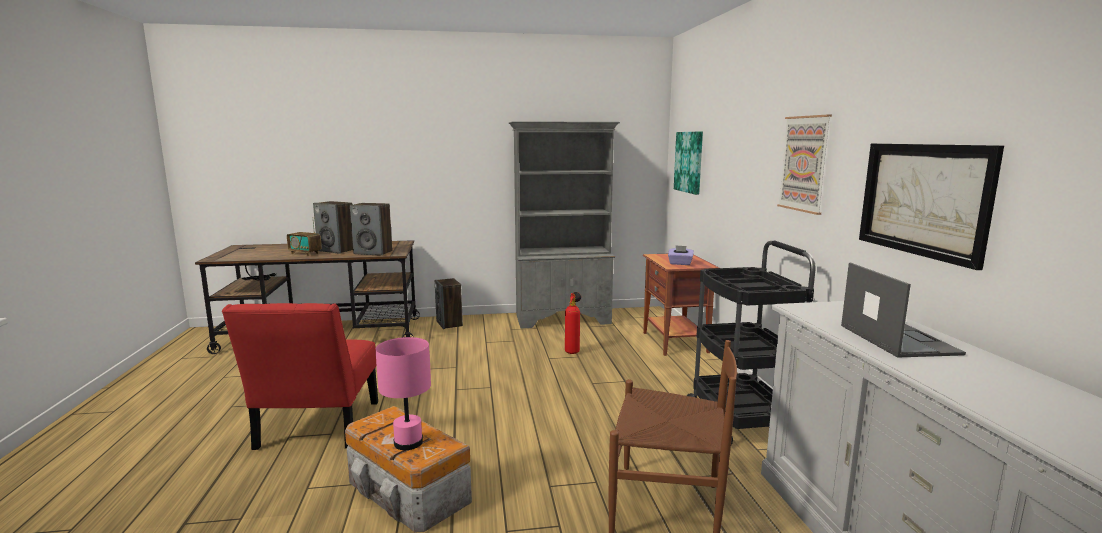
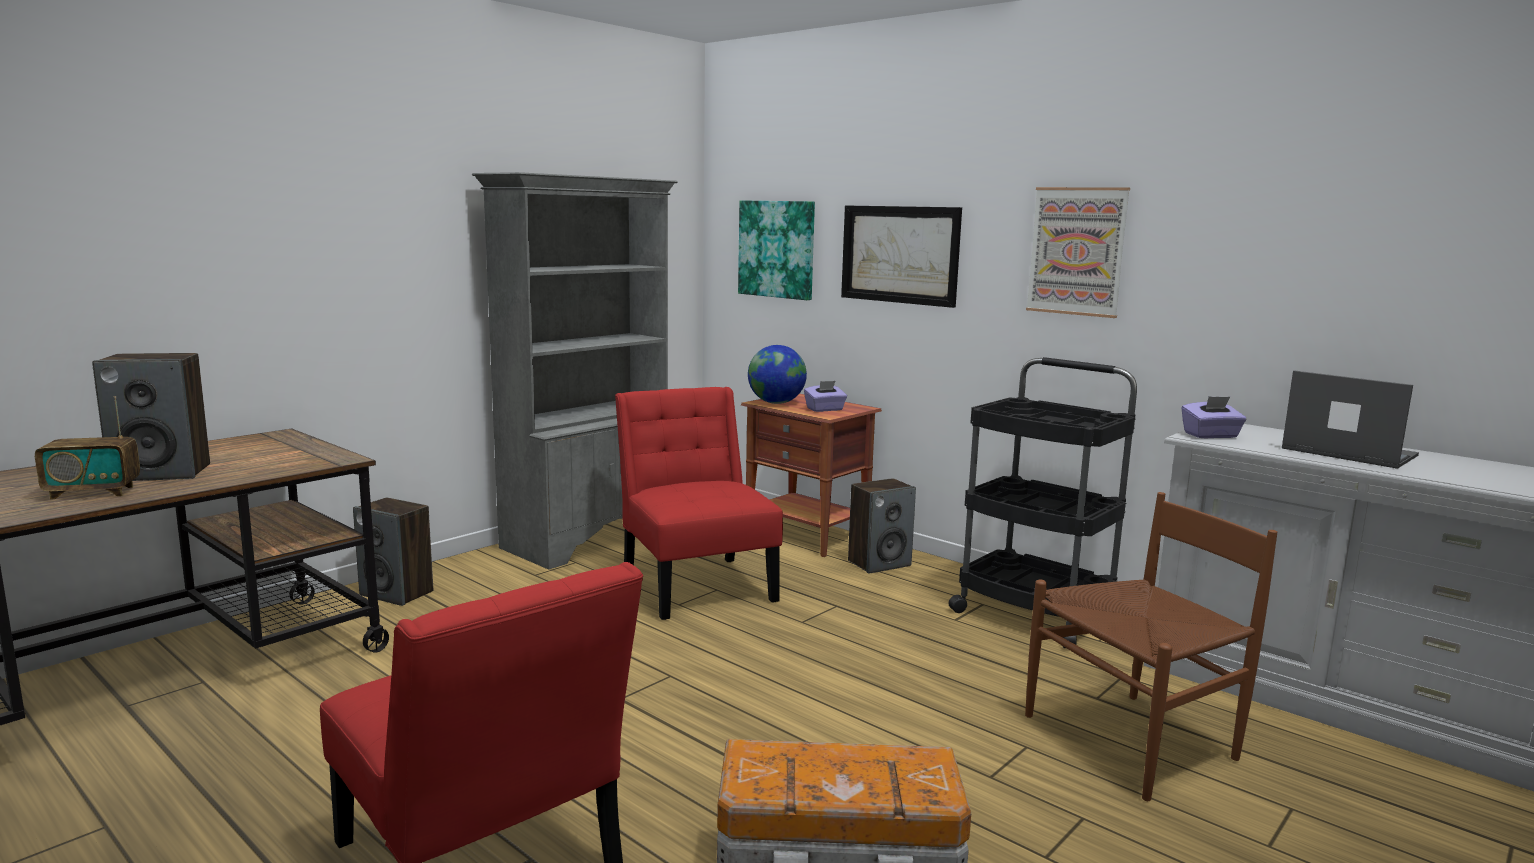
camera: 40 degrees left, 0 degrees up
speaker [350,203,392,256] -> speaker moved to [848,478,916,574]
pink table lamp [376,337,431,450] -> none
fire extinguisher [565,292,581,354] -> red chair [615,387,783,620]
picture [859,144,1004,270] -> picture moved to [841,205,962,308]
none -> globe [748,345,807,404]
none -> purple tissue box [1182,396,1246,438]

